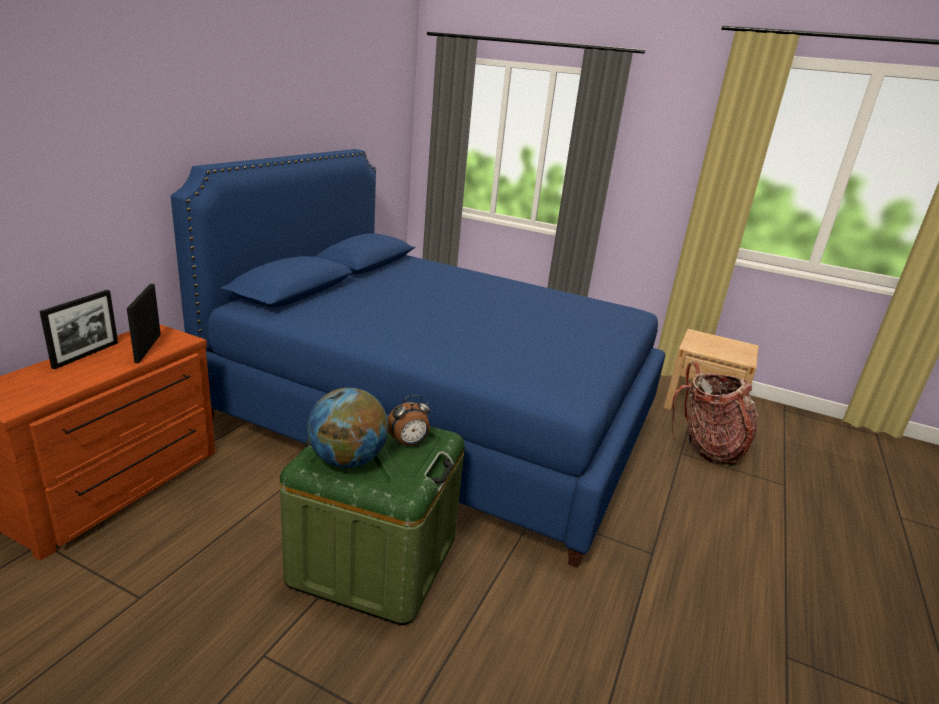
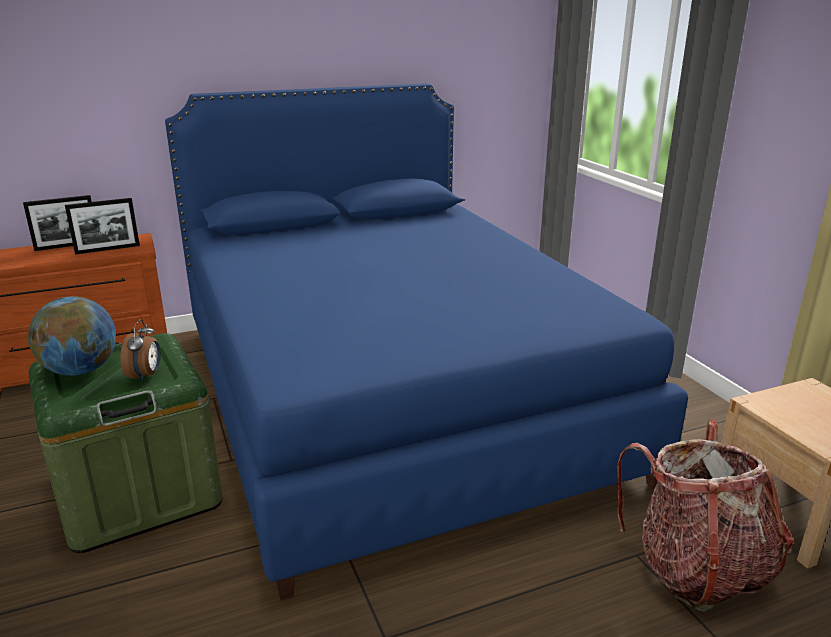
camera: 45 degrees right, 0 degrees up
picture frame [127,284,161,363] -> picture frame turned 150 degrees counterclockwise [65,198,140,255]
alarm clock [388,395,431,446] -> alarm clock turned 105 degrees counterclockwise [121,319,160,382]

